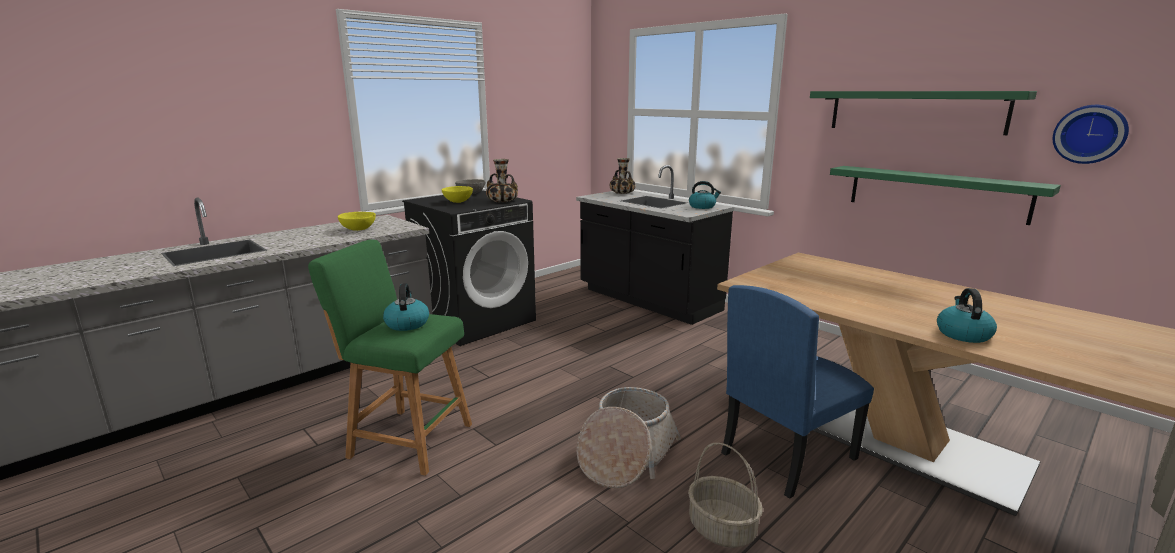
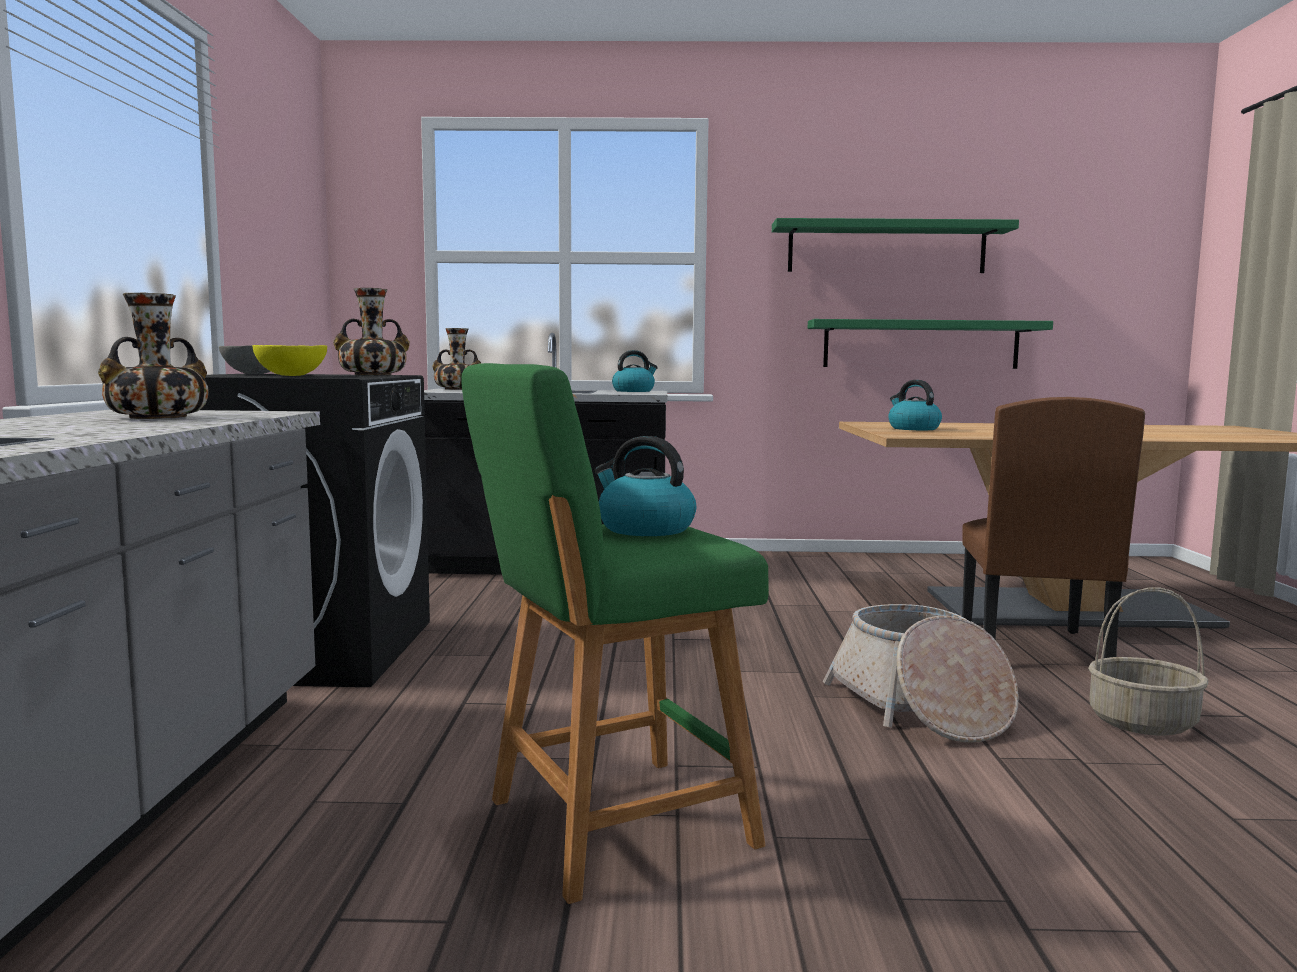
camera: 45 degrees left, 10 degrees down
yellow bowl [338,212,376,231] -> vase [98,293,209,419]
blue chair [721,285,874,499] -> brown chair [962,397,1145,658]
kettle [937,288,997,343] -> kettle moved to [888,380,942,430]
wall clock [1053,105,1129,164] -> none

